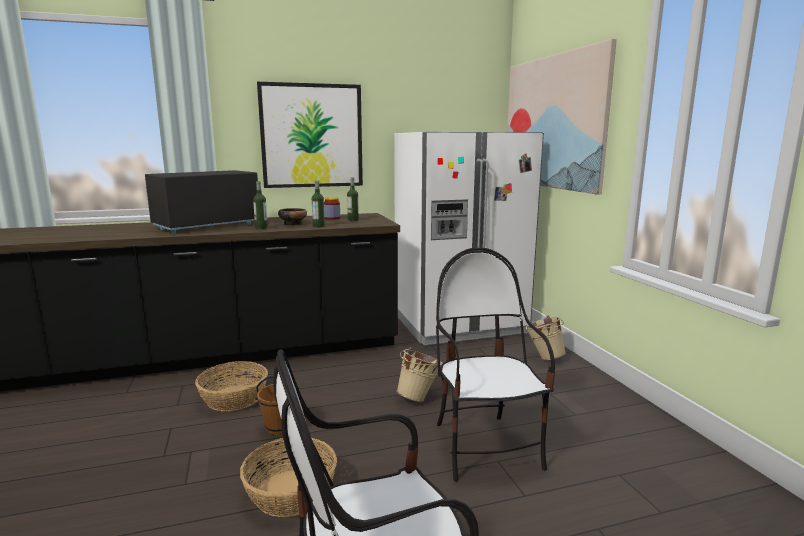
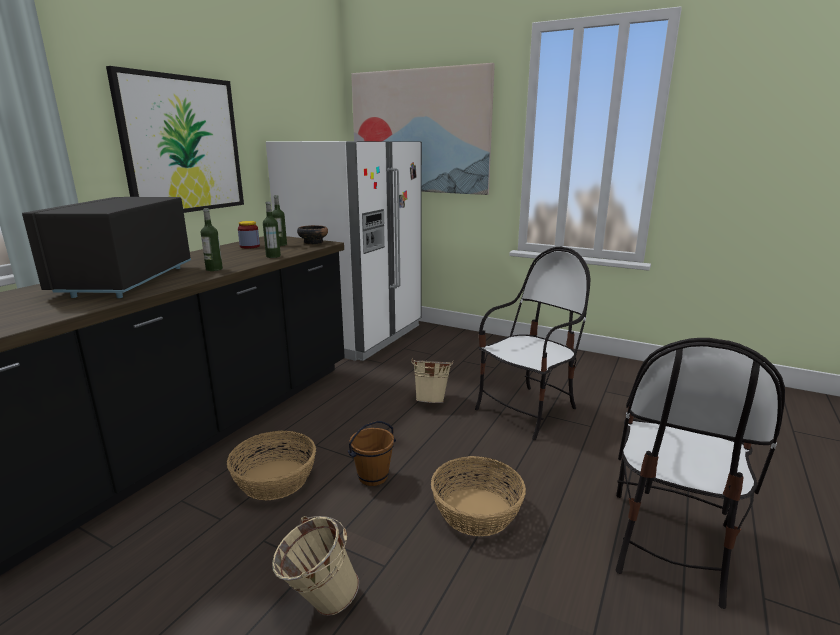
camera: 45 degrees left, 5 degrees up
bowl [278,208,307,226] -> bowl moved to [297,225,328,244]
chair [436,248,555,482] -> chair turned 105 degrees clockwise [475,247,590,440]
beige bucket [526,316,566,360] -> beige bucket moved to [272,516,359,616]

